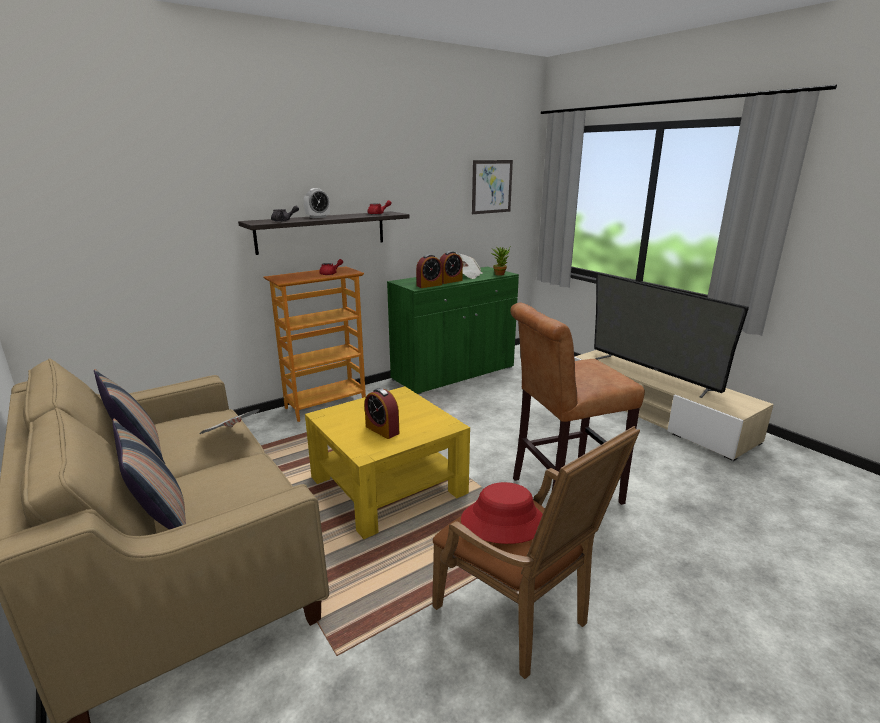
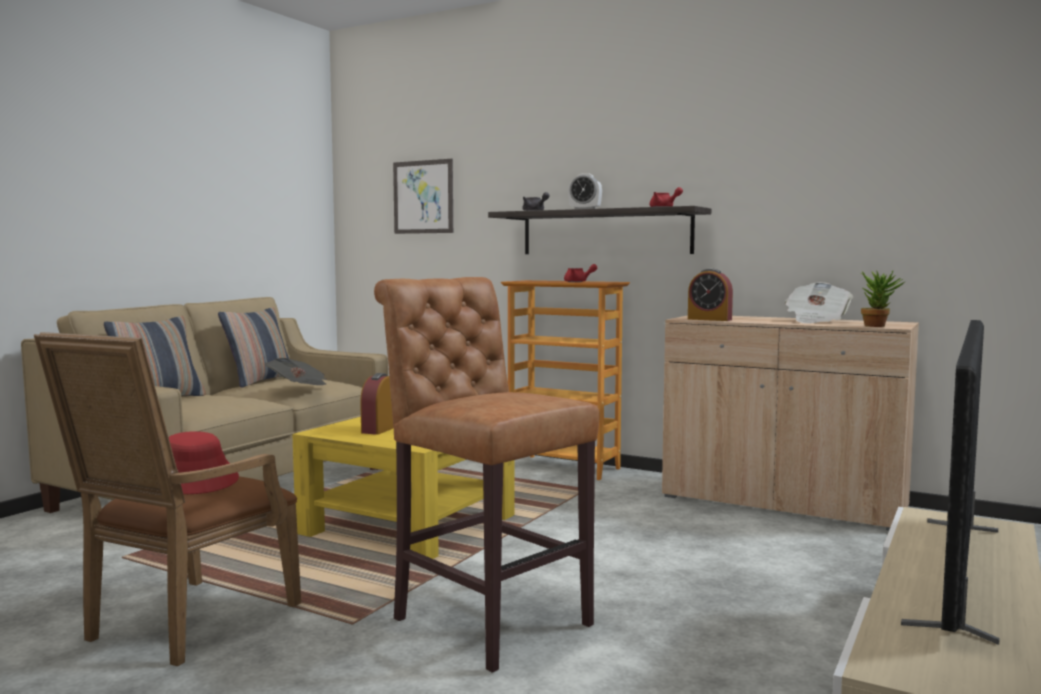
camera: 65 degrees right, 15 degrees down
green cabinet [387,267,519,395] -> beige cabinet [662,315,919,531]
alarm clock [439,251,463,284] -> none
picture [472,160,513,214] -> picture moved to [393,159,453,234]

